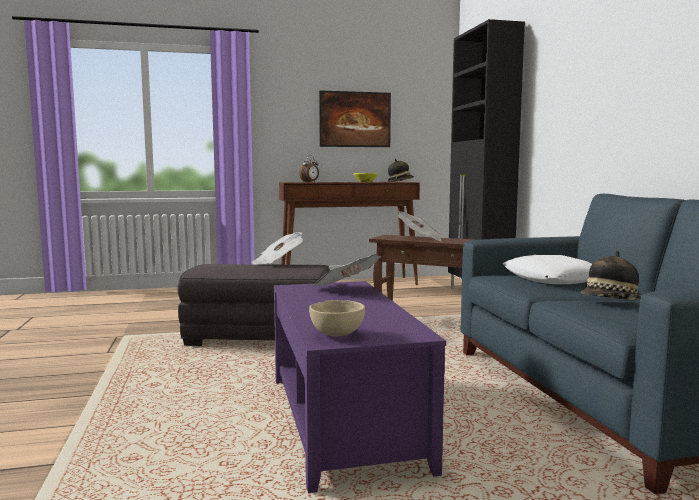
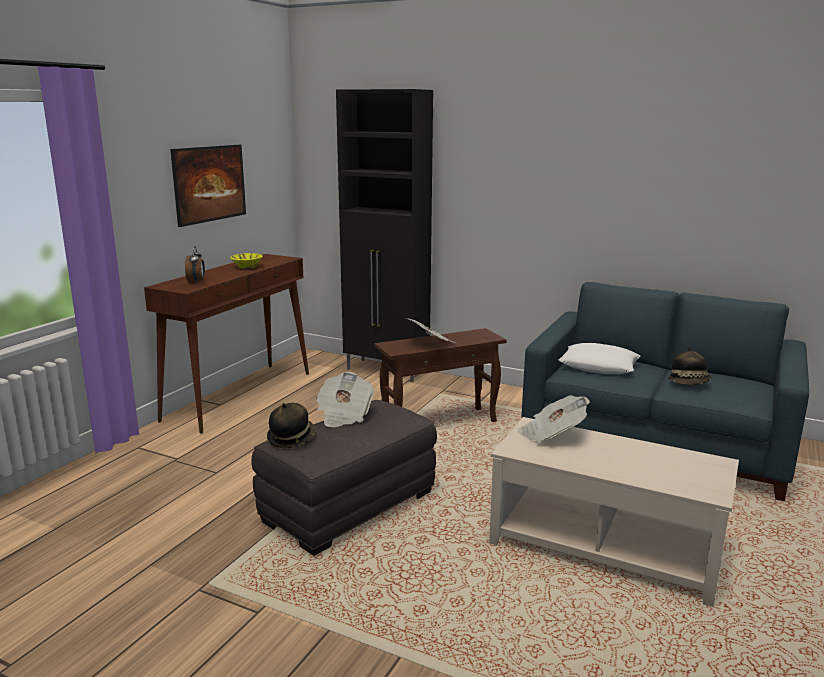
camera: 50 degrees left, 10 degrees up
purple coffee table [274,281,446,493] -> beige coffee table [489,417,739,607]
beige bowl [309,300,365,336] -> none
hat [388,159,414,182] -> hat moved to [267,403,316,448]

